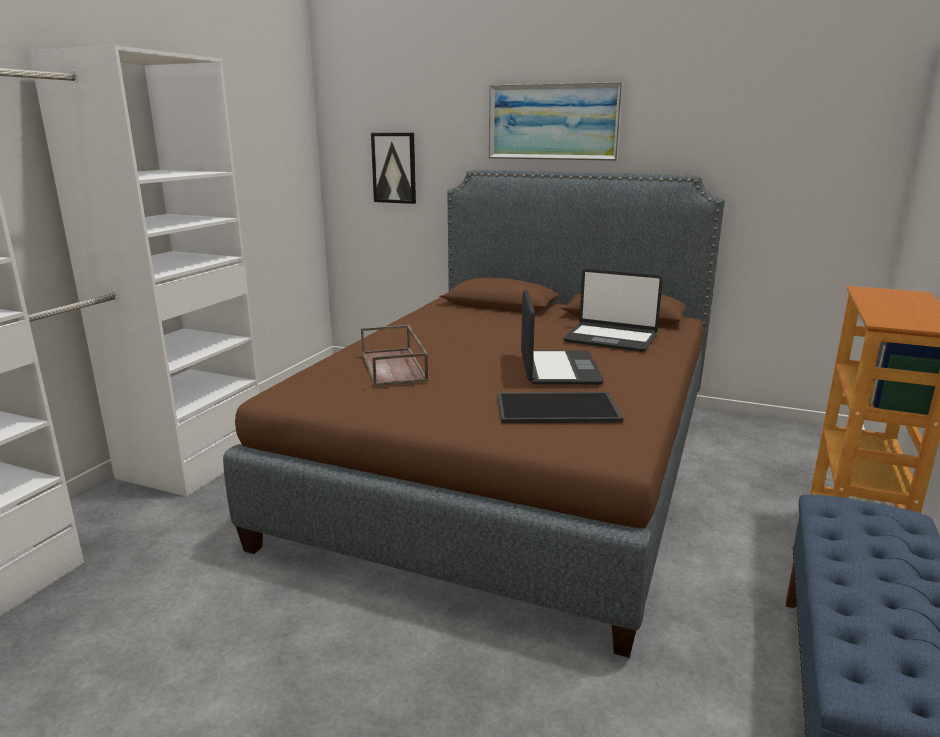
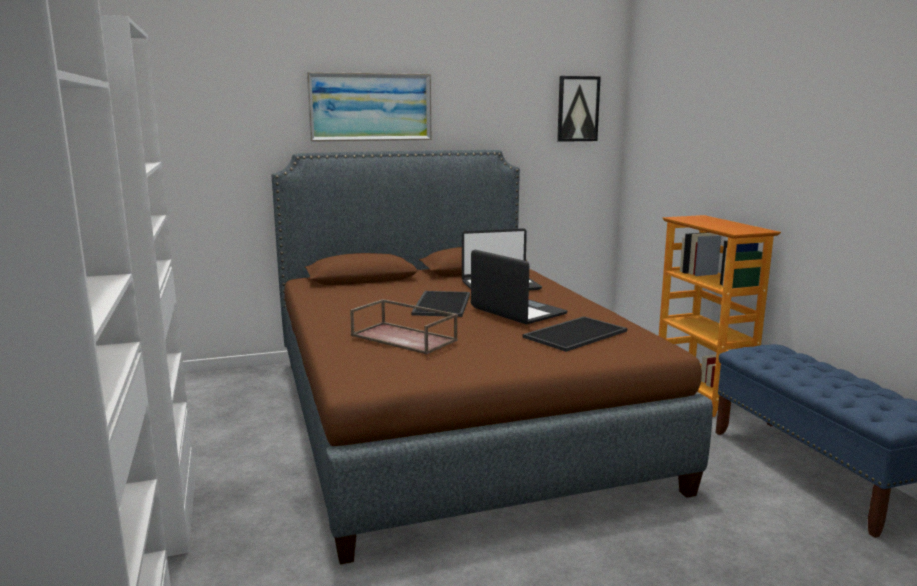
camera: 40 degrees left, 5 degrees down
picture [371,133,416,204] -> picture moved to [557,76,601,142]
none -> tray [411,291,470,317]

